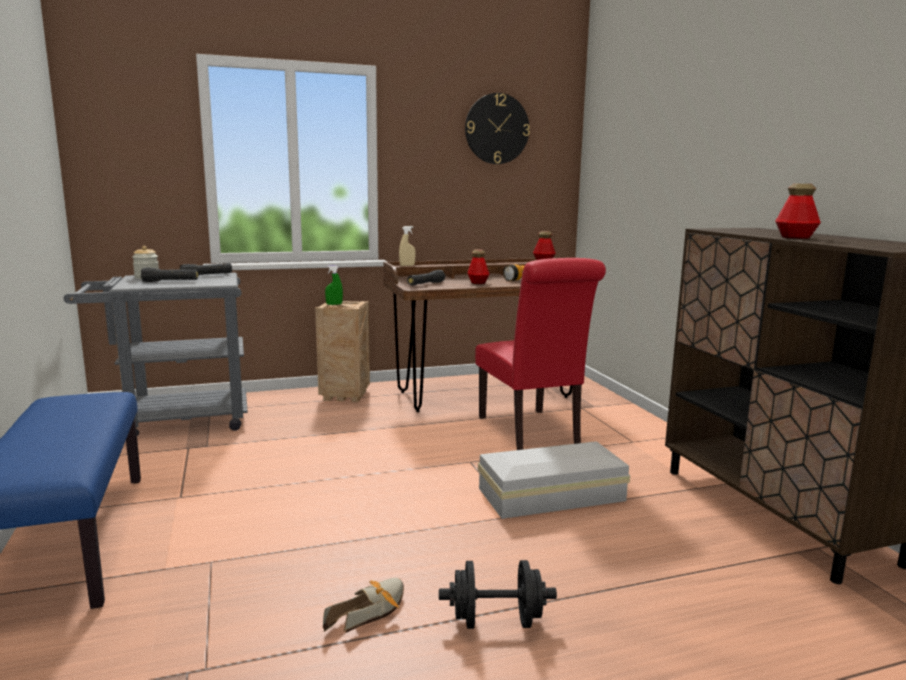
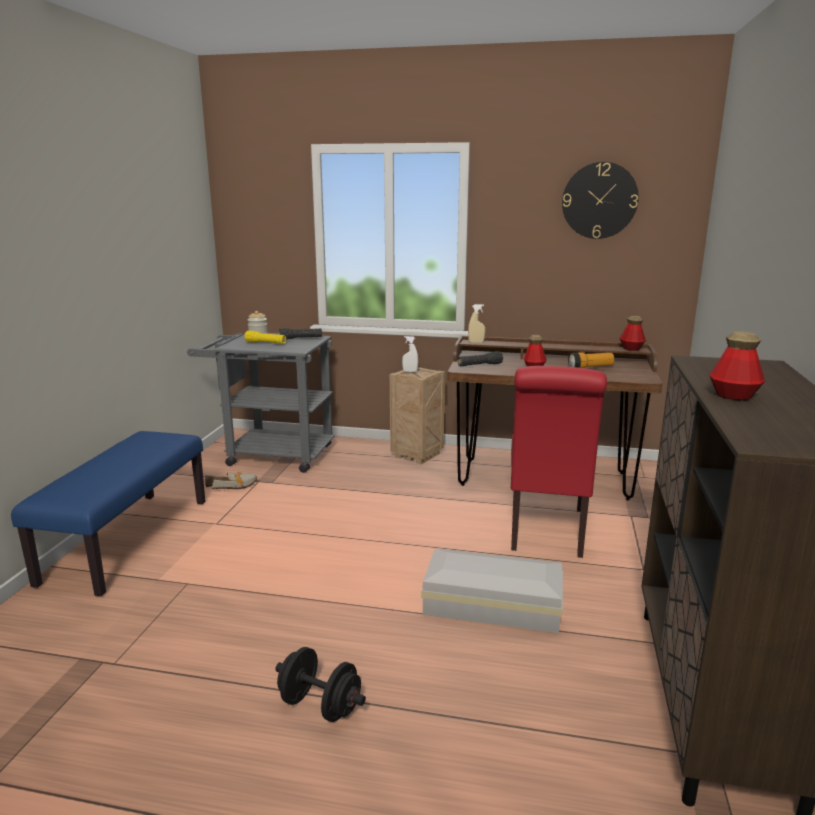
camera: 30 degrees right, 5 degrees up
black flashlight [141,268,198,282] -> yellow flashlight [244,330,286,344]
shoe [323,578,404,633] -> shoe moved to [205,472,257,489]
green spray bottle [325,265,343,305] -> white spray bottle [402,336,418,372]

